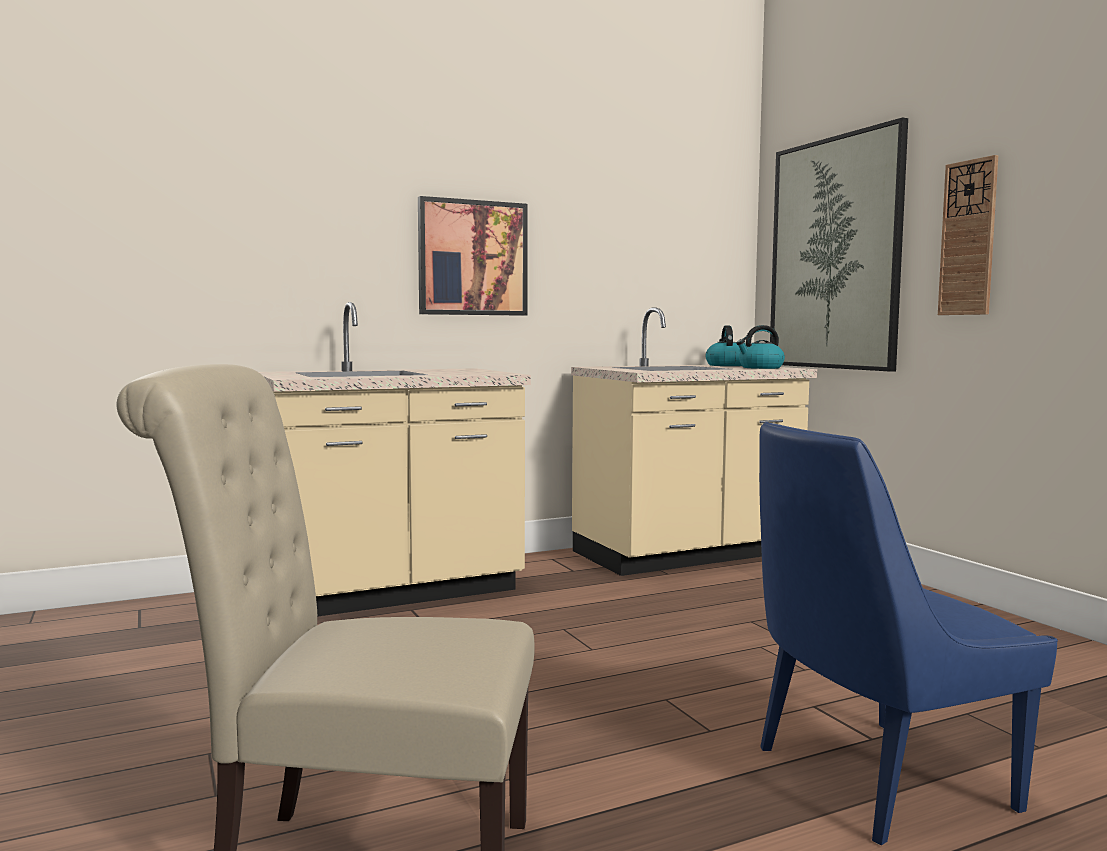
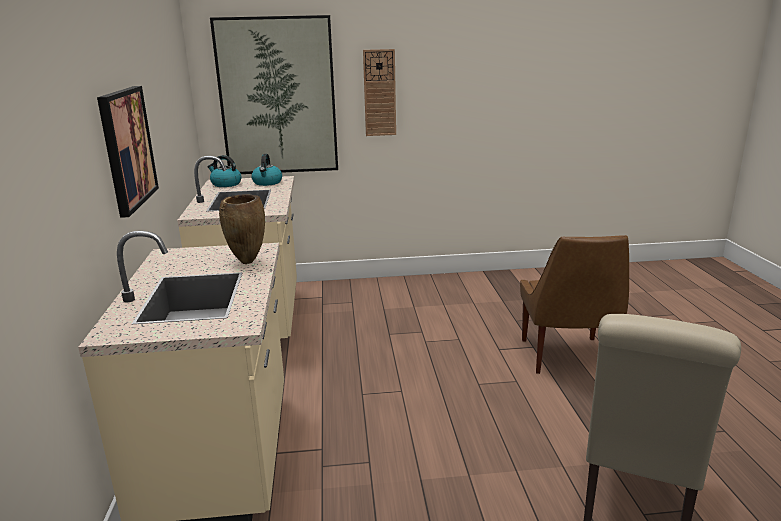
camera: 70 degrees left, 15 degrees up
blue chair [759,422,1058,845] -> brown chair [520,235,629,374]
none -> brown vase [219,195,265,264]

